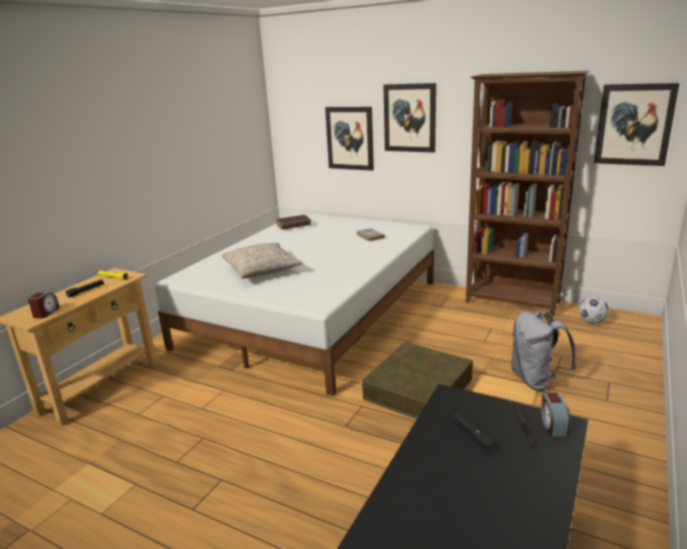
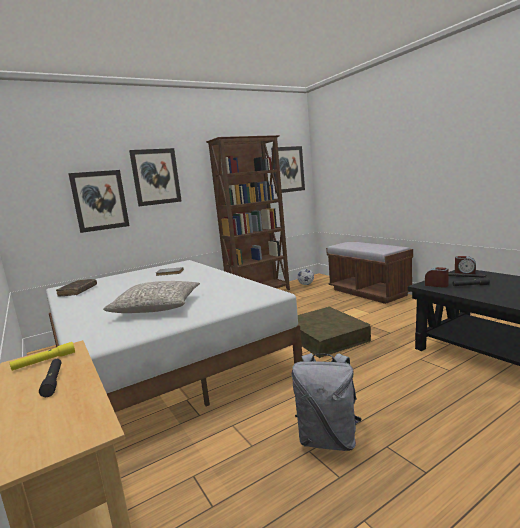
camera: 60 degrees left, 10 degrees down
alarm clock [28,292,60,318] -> alarm clock moved to [425,267,449,288]
grey backpack [511,311,577,391] -> grey backpack moved to [292,353,362,451]
none -> brown bench [326,242,413,304]

